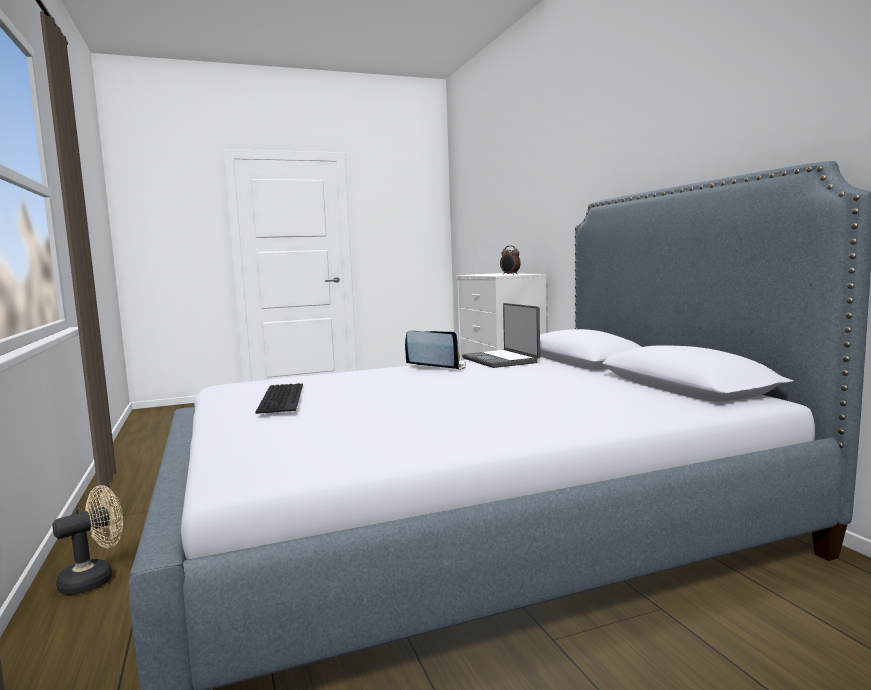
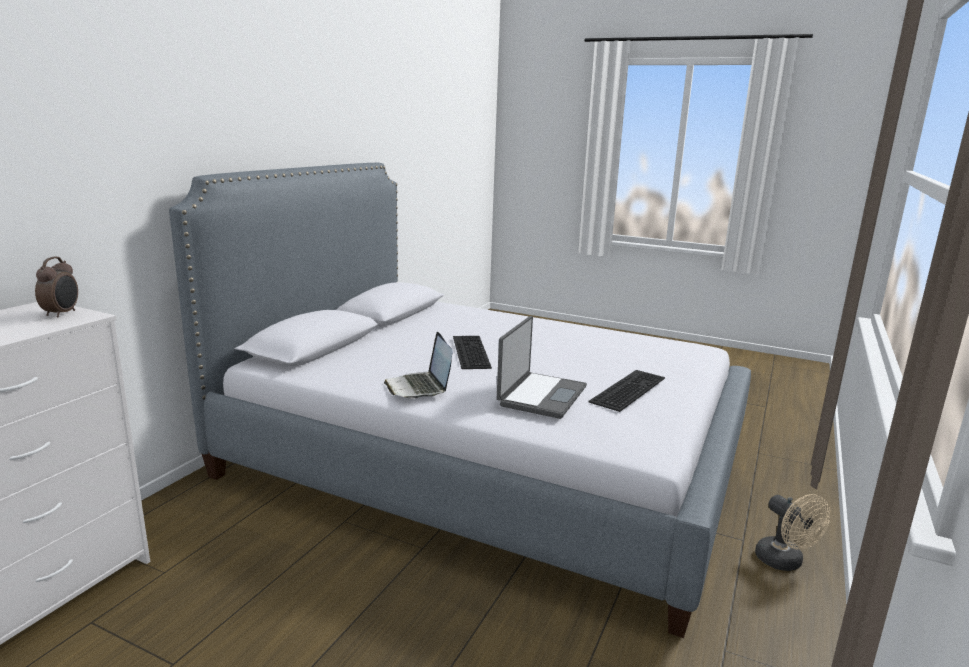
camera: 135 degrees left, 10 degrees up
beige fan [52,485,123,595] -> beige fan turned 120 degrees counterclockwise [755,494,830,571]
laptop [462,303,540,368] -> laptop moved to [497,316,587,419]
none -> keyboard [453,336,492,369]

